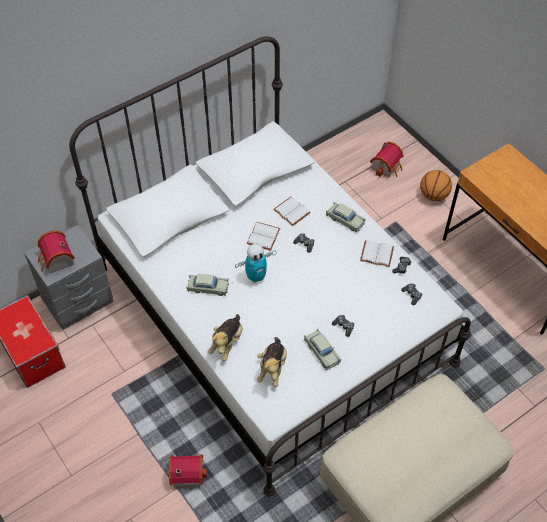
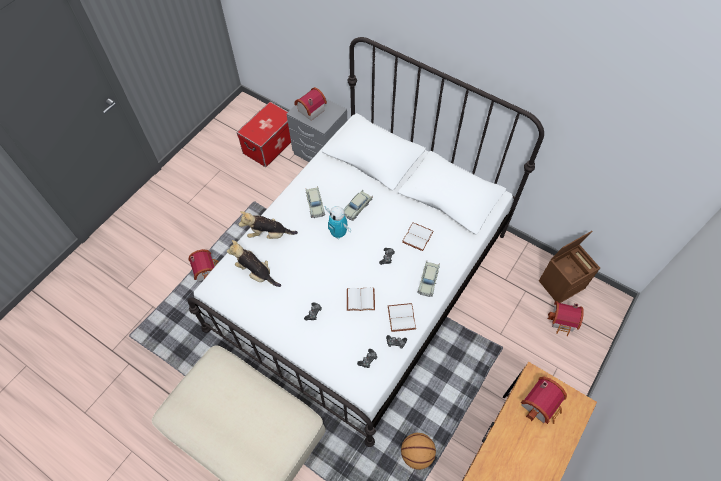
camera: 70 degrees right, 5 degrees up
white book [247,222,281,251] -> white book moved to [347,288,375,311]
plush toy [257,337,287,387] -> plush toy turned 45 degrees clockwise [227,240,281,287]
beige toy car [304,329,341,370] -> beige toy car moved to [343,190,372,221]
basketball [420,170,452,201] -> basketball moved to [401,433,436,470]
none -> toy house [521,377,567,424]
none -> brown storage box [539,231,600,303]

